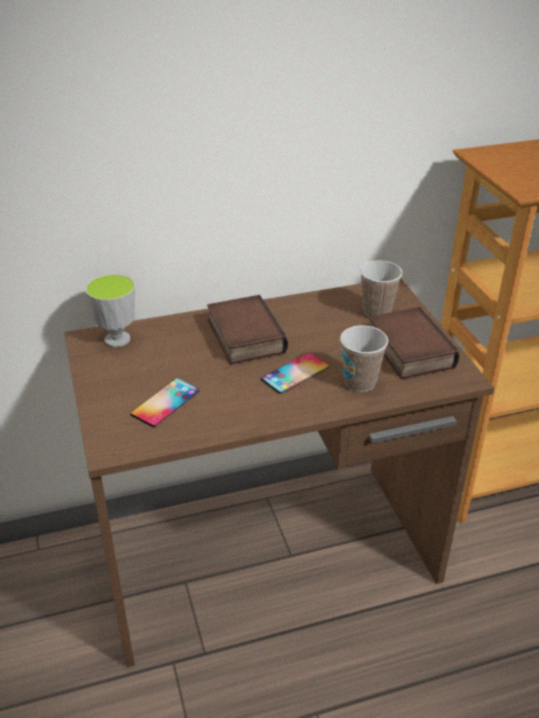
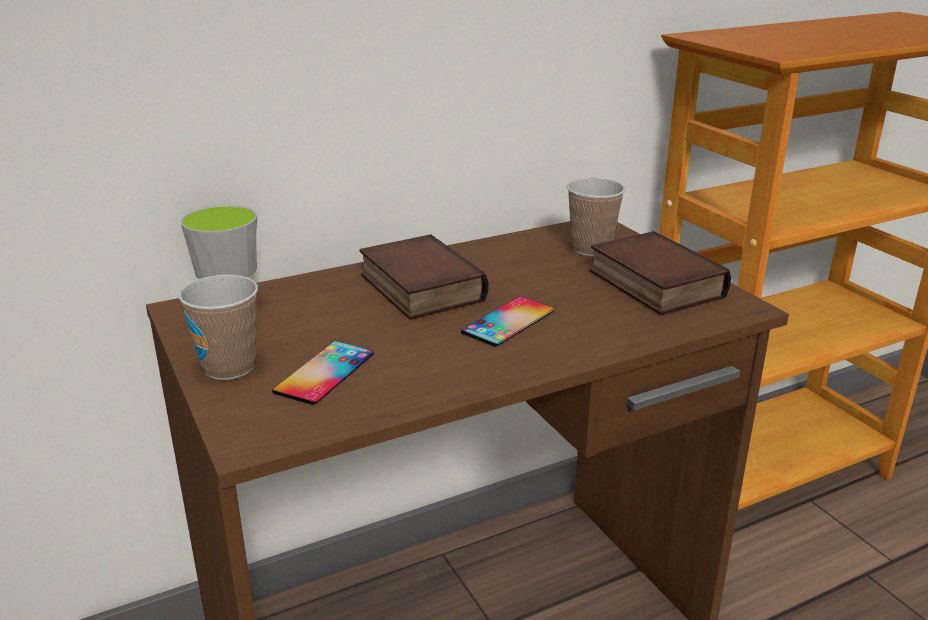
camera: 10 degrees left, 10 degrees down
cup [340,325,388,392] -> cup moved to [179,275,258,380]

